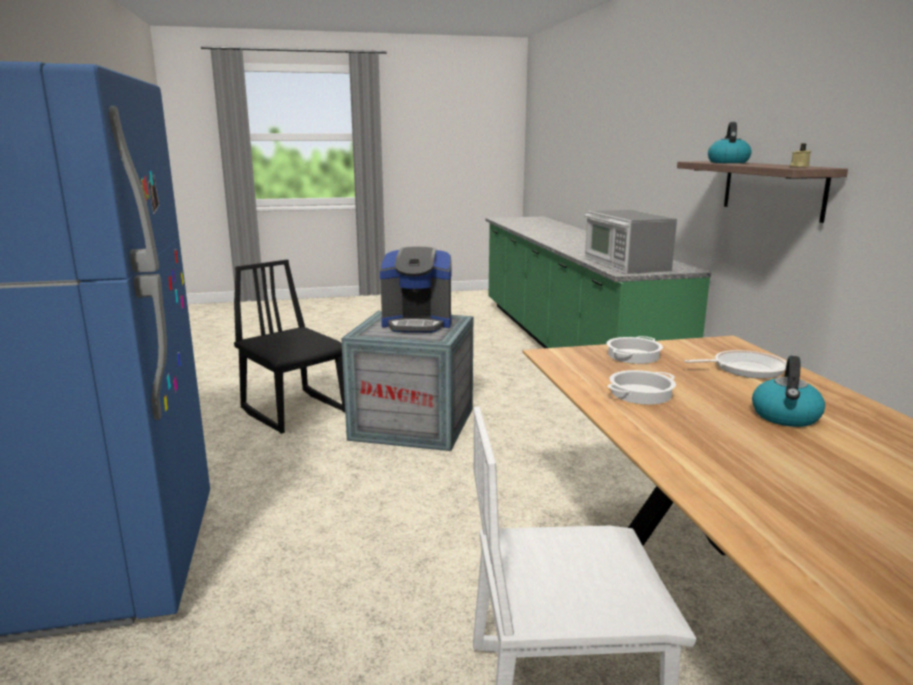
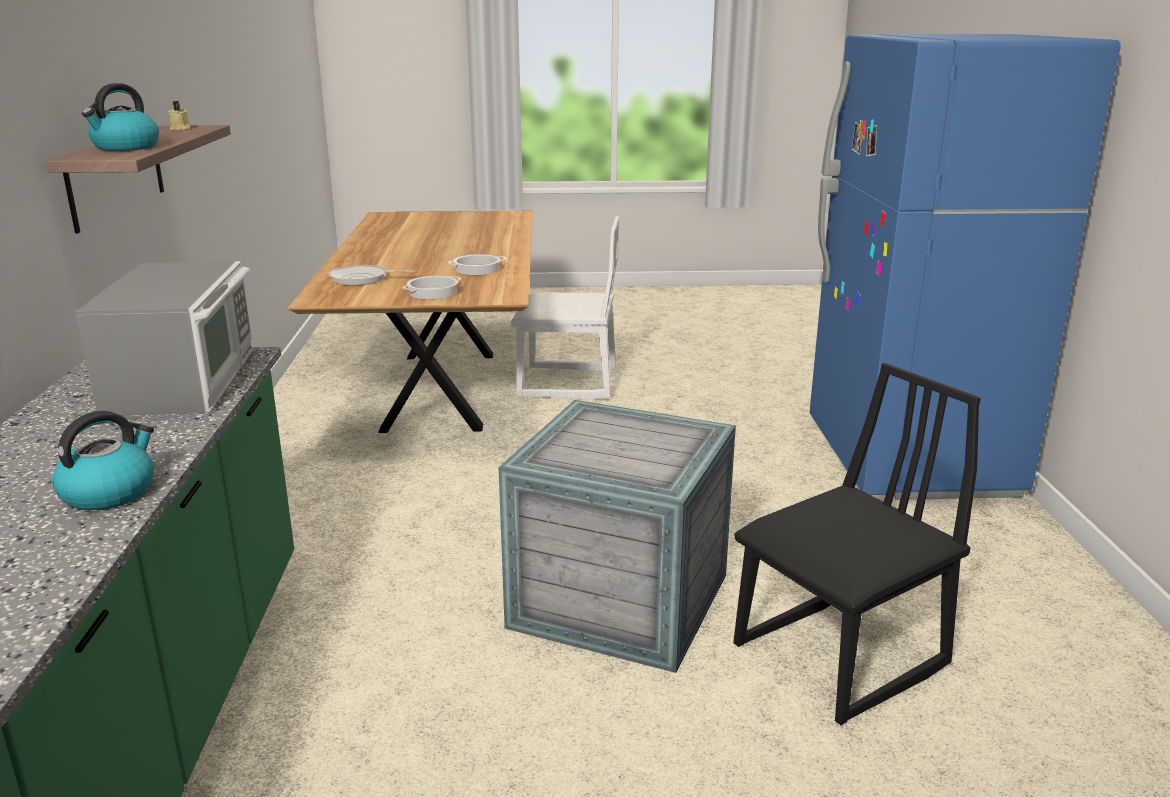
camera: 170 degrees left, 5 degrees up
black chair [234,260,345,434] -> black chair turned 90 degrees counterclockwise [733,363,981,725]
coffee machine [380,246,452,333] -> none
kettle [752,356,825,427] -> kettle moved to [52,411,154,510]

